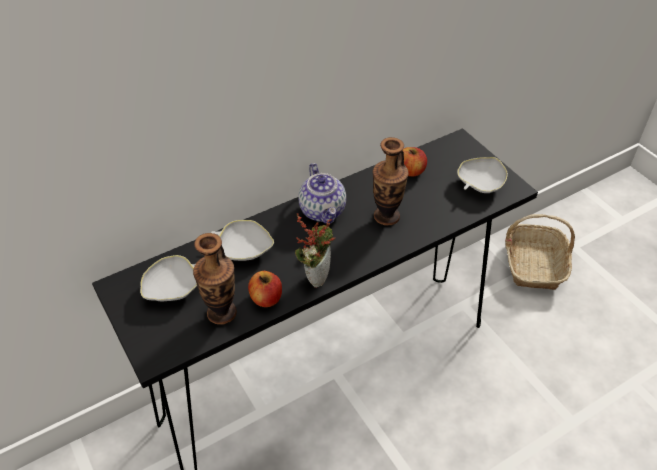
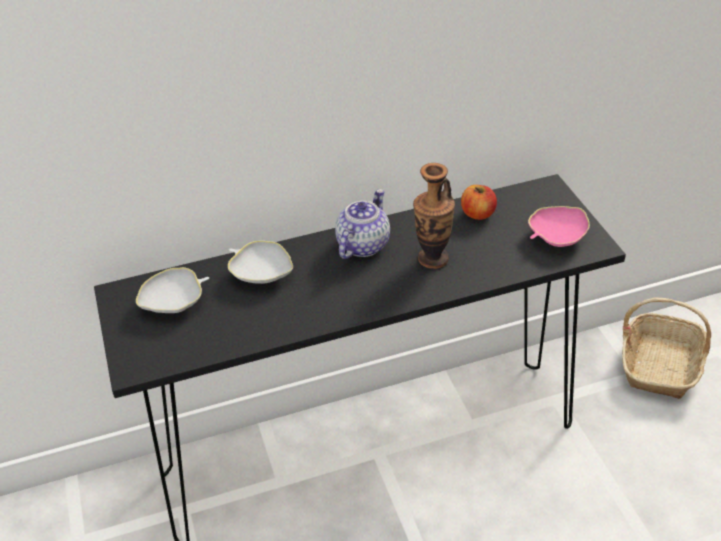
camera: 15 degrees right, 5 degrees down
vase [193,233,237,325] -> none
apple [248,271,282,307] -> none
potted plant [295,213,335,288] -> none
teapot [298,163,346,224] -> teapot turned 150 degrees counterclockwise [335,189,390,259]
white bowl [457,157,508,193] -> pink bowl [528,206,590,247]

